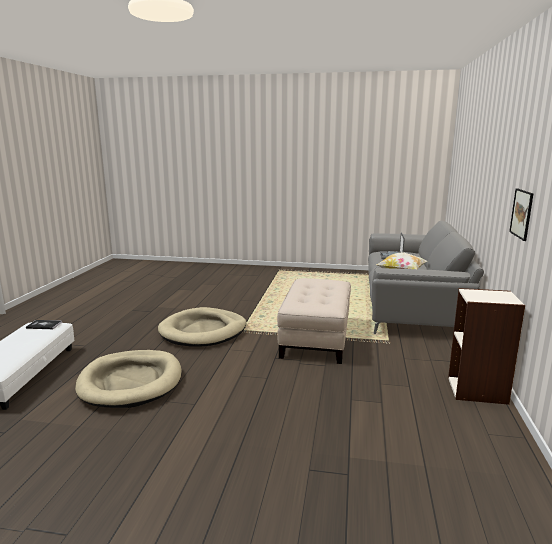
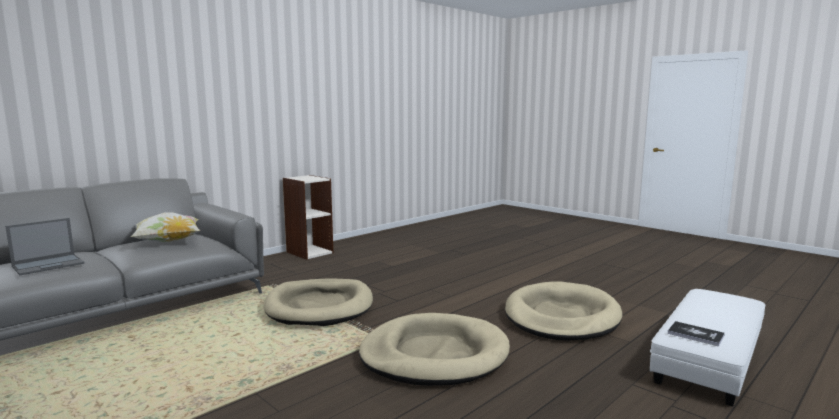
camera: 145 degrees left, 5 degrees down
beige ottoman [277,278,351,364] -> beige dog bed [264,278,373,326]
picture [509,188,533,241] -> none

